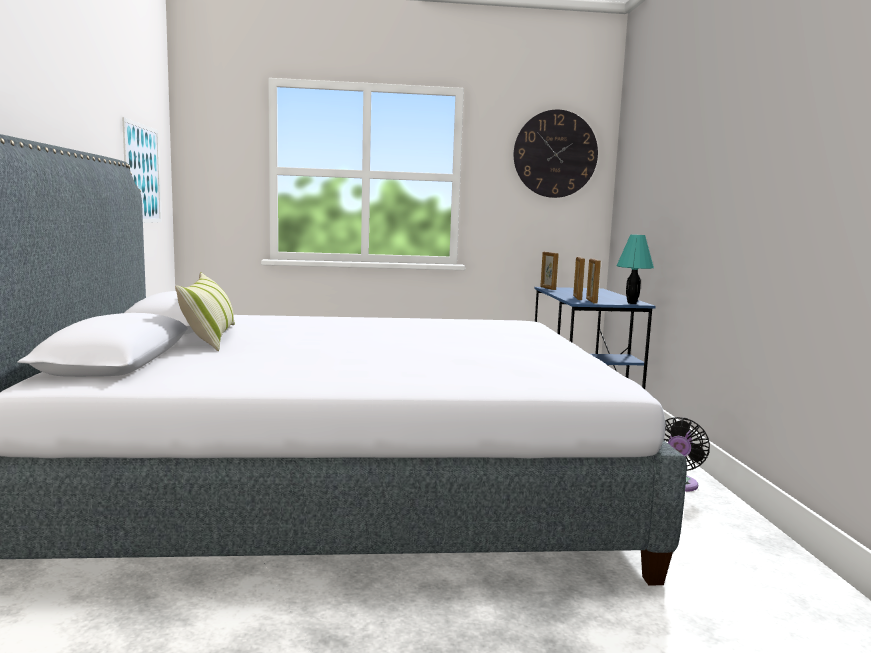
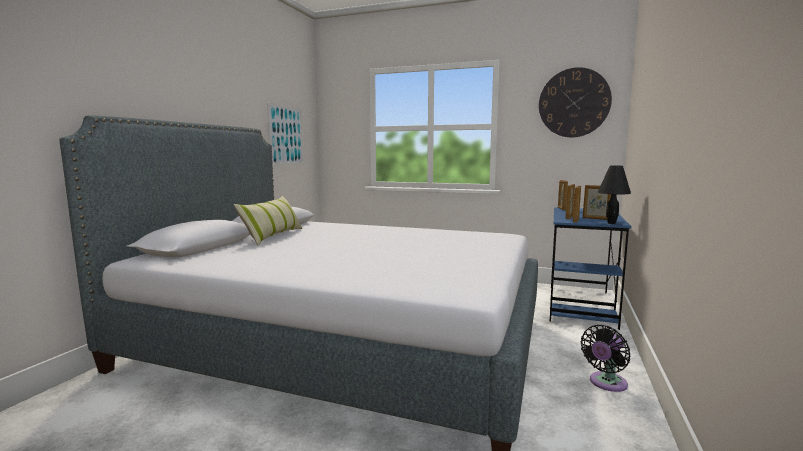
camera: 25 degrees right, 0 degrees up
turquoise table lamp [617,234,654,304] -> black table lamp [598,166,631,224]
none -> picture frame [583,185,611,220]

